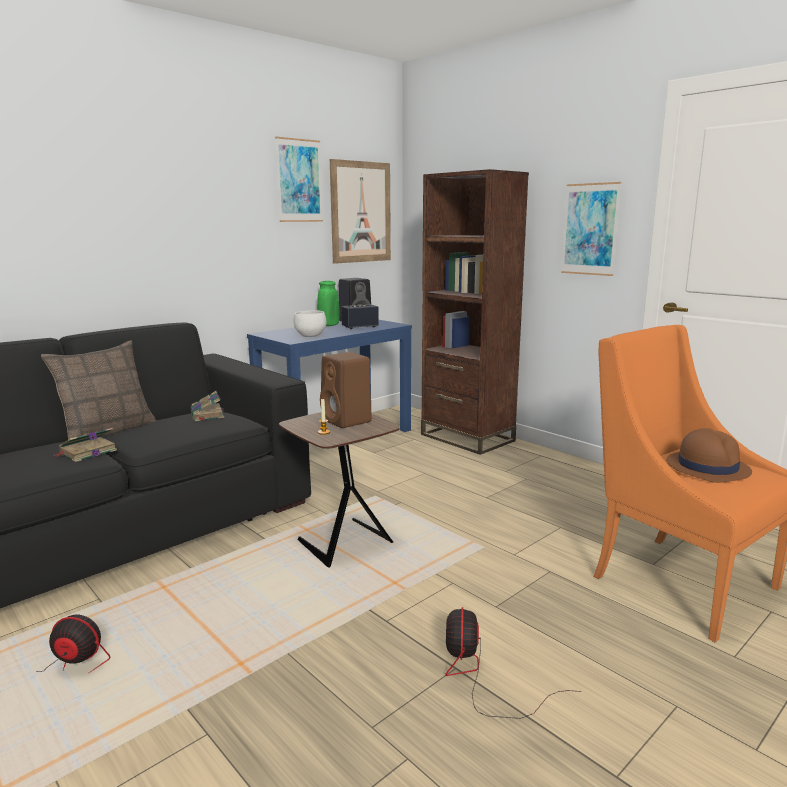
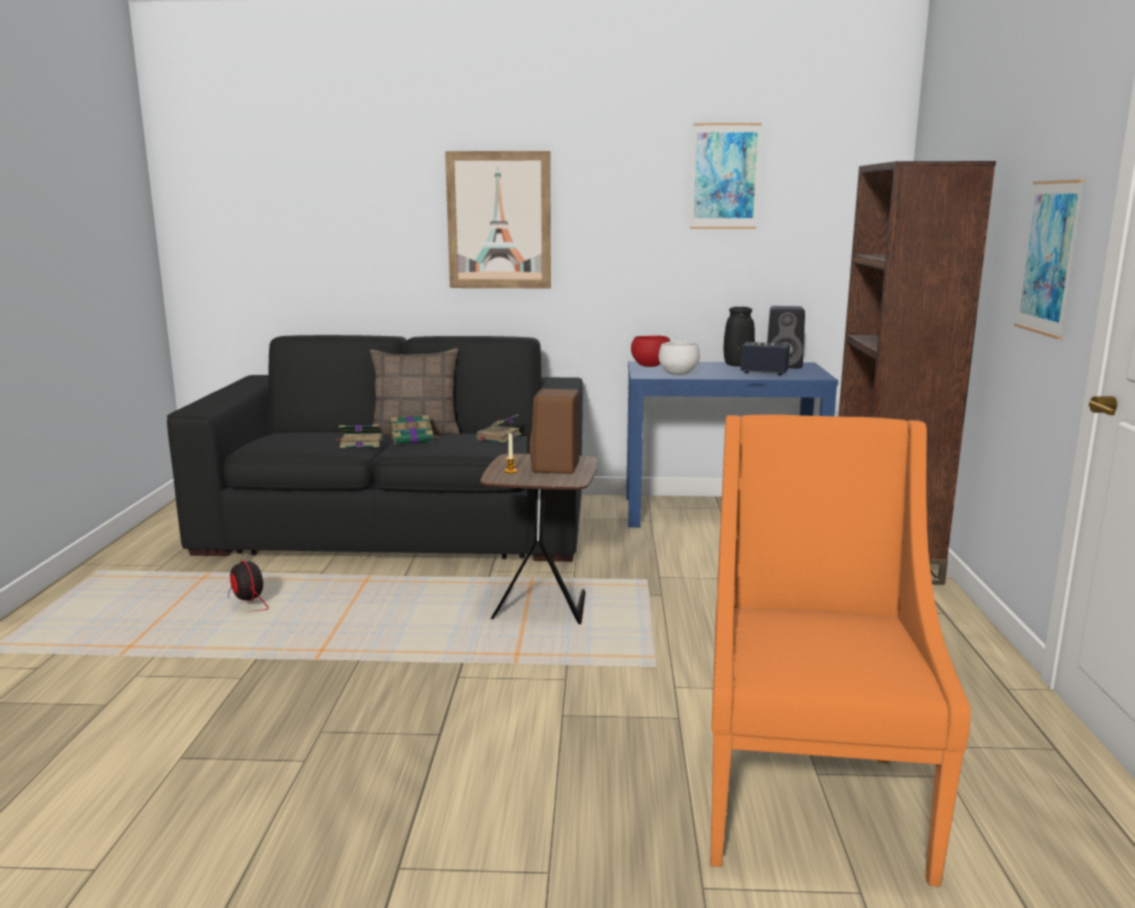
camera: 45 degrees right, 0 degrees up
green vase [317,281,340,326] -> black vase [724,307,755,366]
picture [330,159,391,264] -> picture moved to [445,151,551,288]
fan [445,607,581,719] -> none
brown hat [666,428,752,483] -> none
none -> book [391,415,439,445]
none -> red bowl [631,336,670,367]

